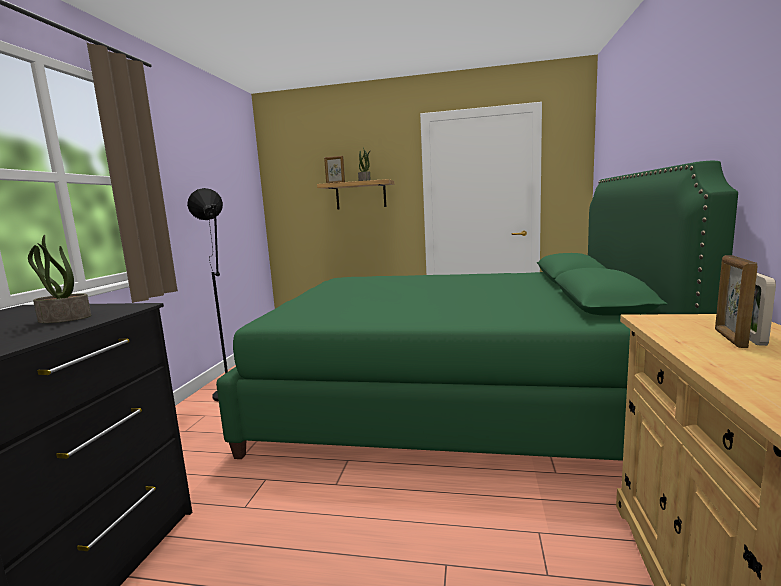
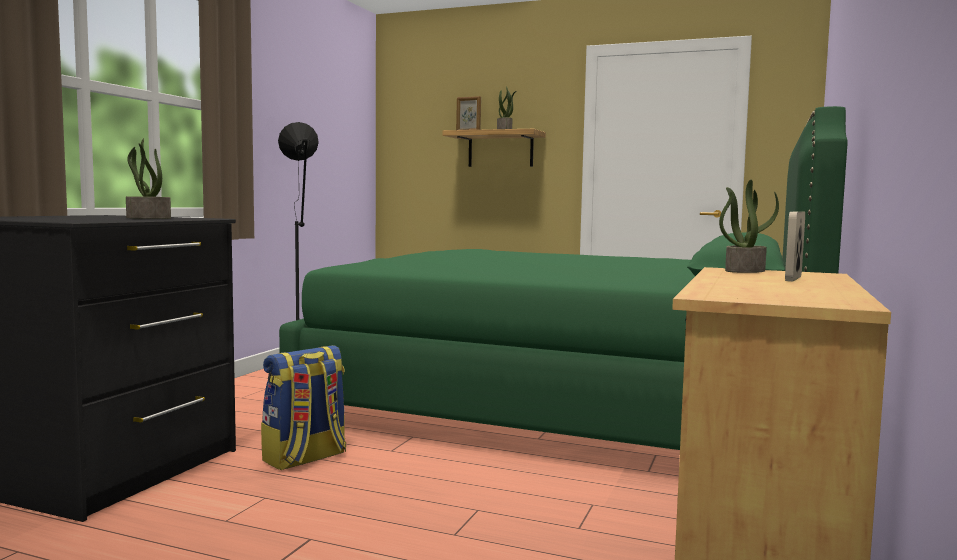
camera: 10 degrees right, 5 degrees down
picture frame [715,255,758,348] -> none
none -> backpack [261,345,346,470]
none -> potted plant [719,180,779,273]

